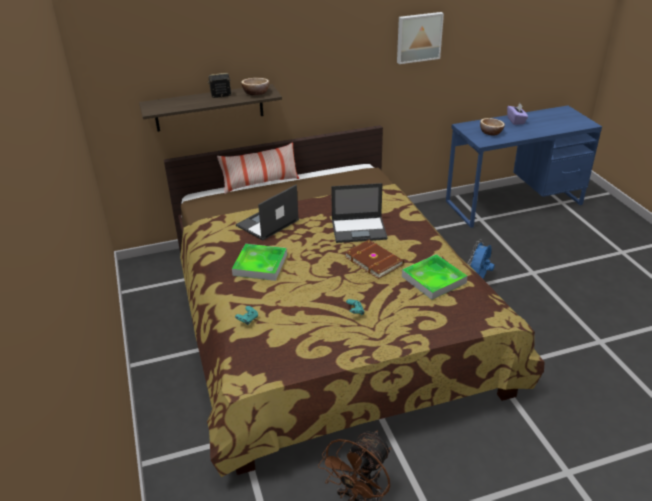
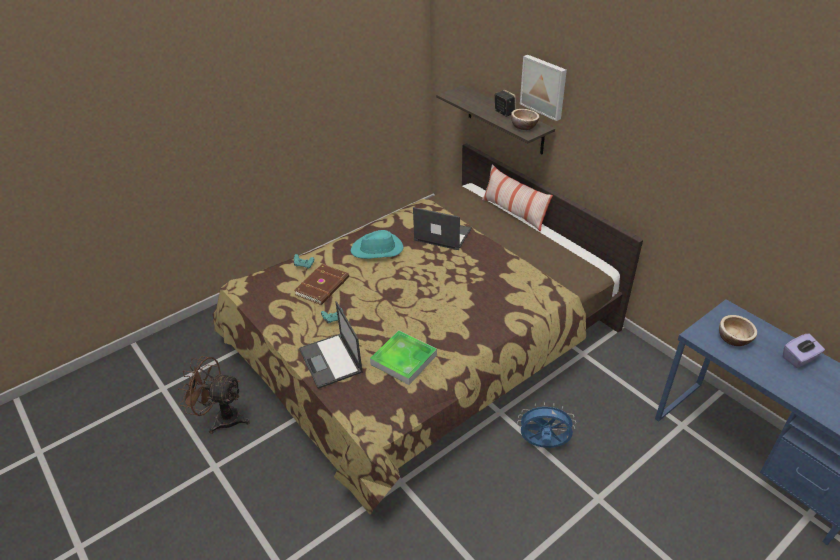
camera: 70 degrees right, 5 degrees up
tray [232,244,287,281] -> turquoise hat [351,230,403,259]
laptop [331,183,388,243] -> laptop moved to [299,301,363,389]
brown book [345,240,404,279] -> brown book moved to [294,264,349,305]
picture [397,12,444,64] -> picture moved to [520,55,567,121]

